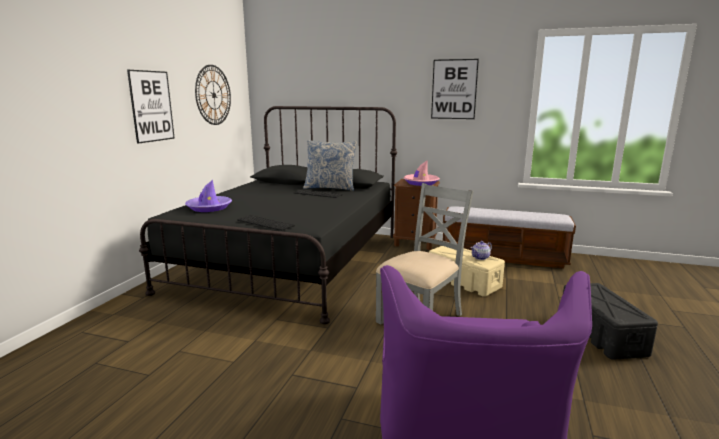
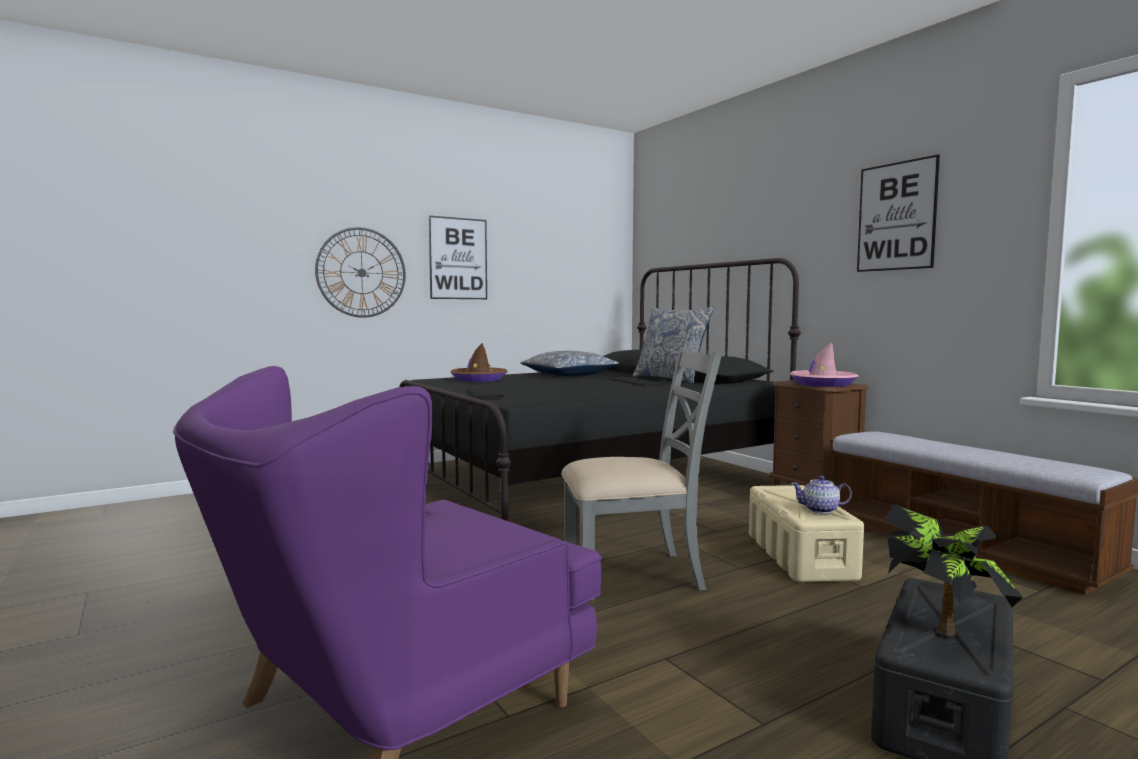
camera: 40 degrees right, 10 degrees down
purple hat [185,180,232,212] -> brown hat [450,343,508,382]
wall clock [195,65,231,125] -> wall clock moved to [315,227,406,318]
none -> pillow [521,351,619,376]
none -> potted plant [884,505,1023,636]

